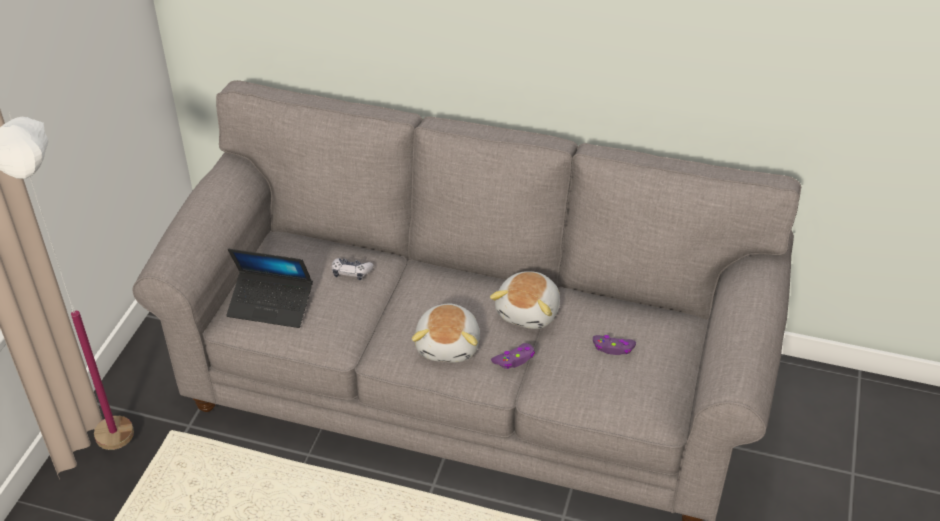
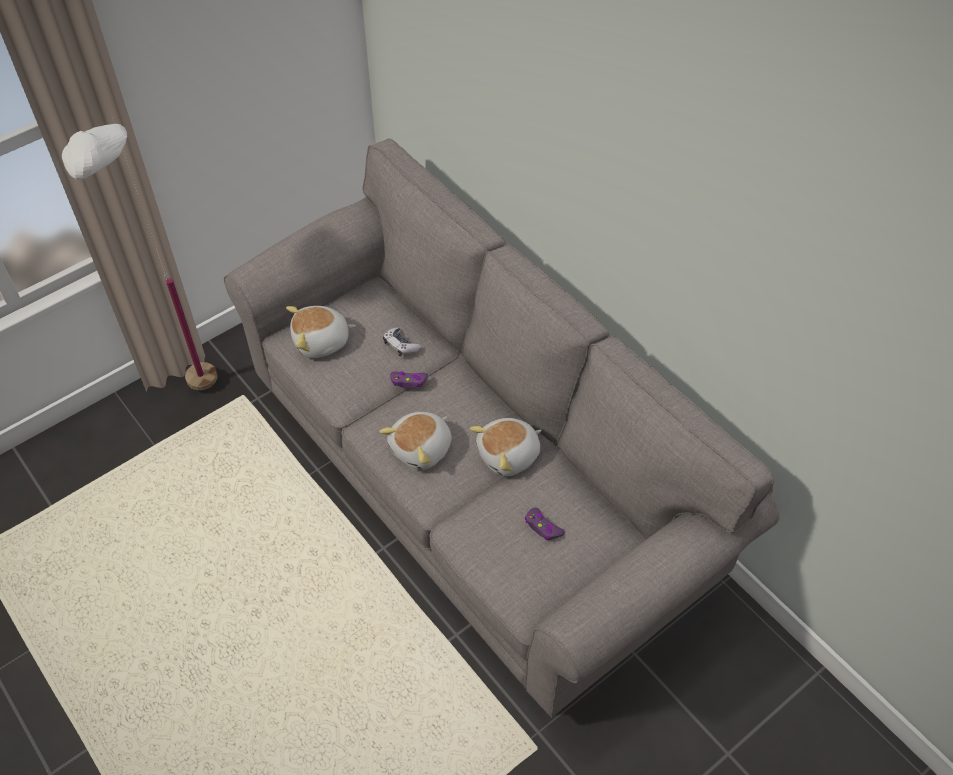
camera: 35 degrees right, 10 degrees up
laptop [226,249,313,328] -> plush toy [286,306,356,358]
purple game controller [491,343,535,369] -> purple game controller moved to [390,371,428,388]

